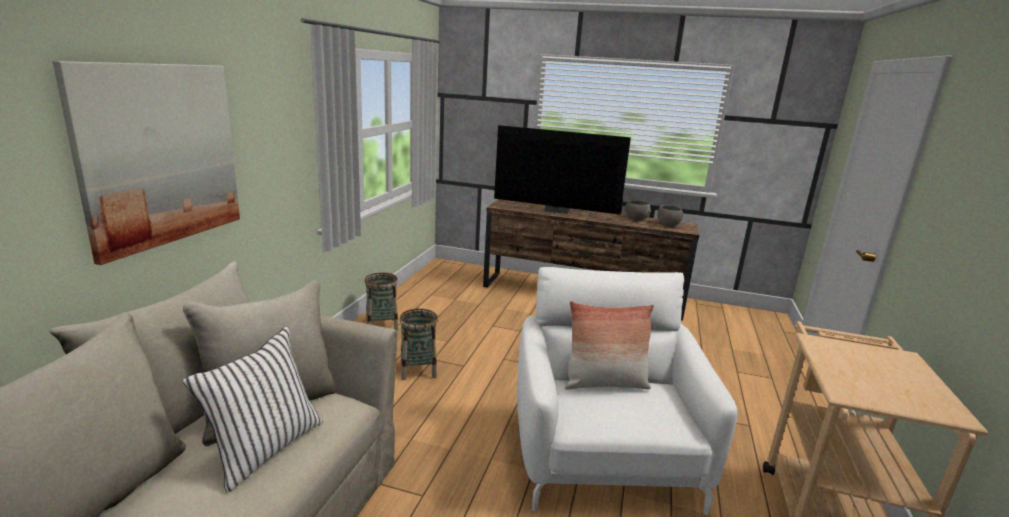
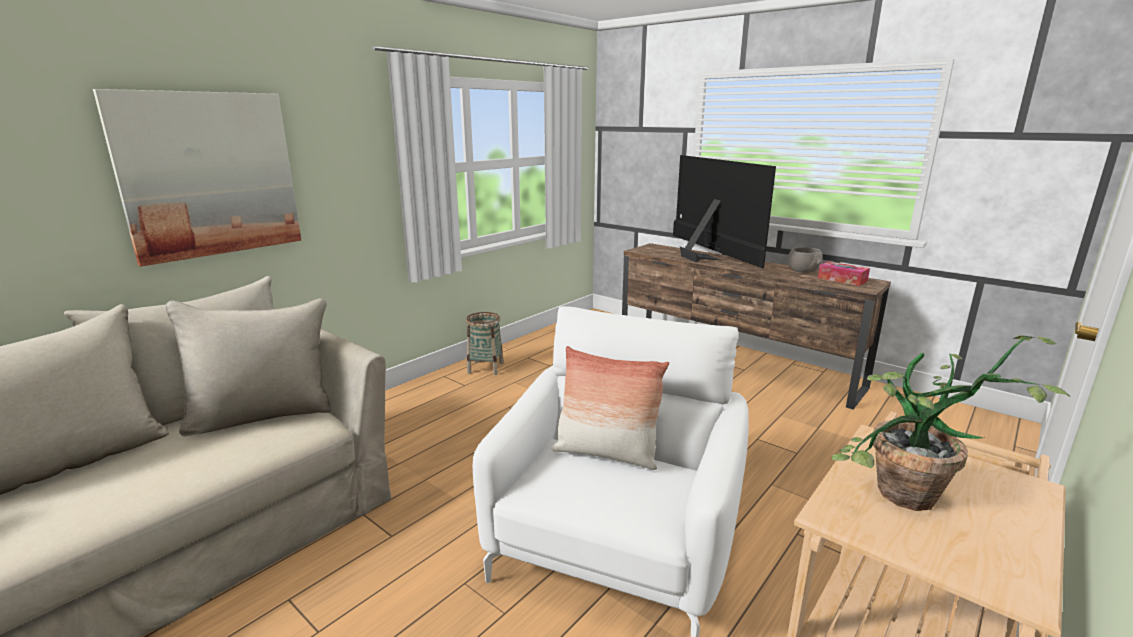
camera: 25 degrees right, 0 degrees up
white pillow [183,326,323,493] -> none
basket [399,309,438,380] -> none
television [494,125,631,215] -> television turned 150 degrees counterclockwise [673,155,776,268]
grey bowl [657,205,683,226] -> tissue box [818,261,870,286]
none -> potted plant [832,335,1070,511]

